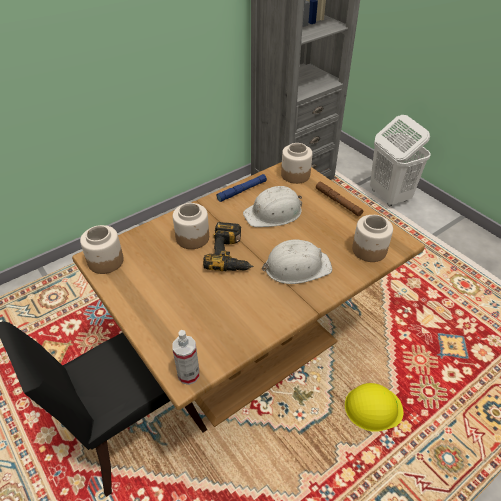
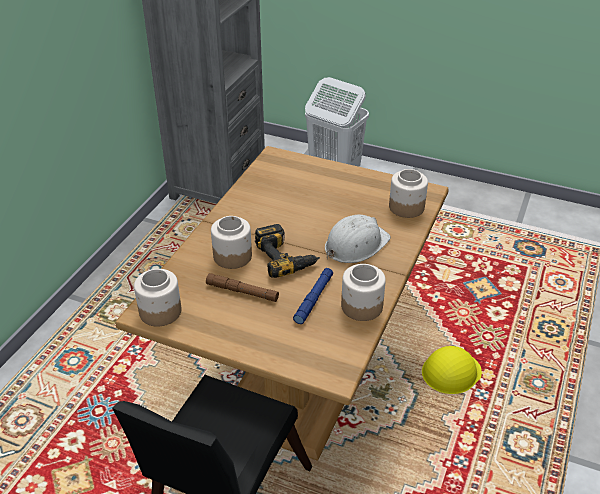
camera: 30 degrees left, 5 degrees down
spray bottle [172,330,199,385] -> none
blue flashlight [217,174,267,202] -> blue flashlight moved to [293,268,333,324]
white hard hat [243,186,302,227] -> none
jar [281,143,313,184] -> jar moved to [341,264,386,321]
brown flashlight [316,181,363,217] -> brown flashlight moved to [206,273,279,302]

